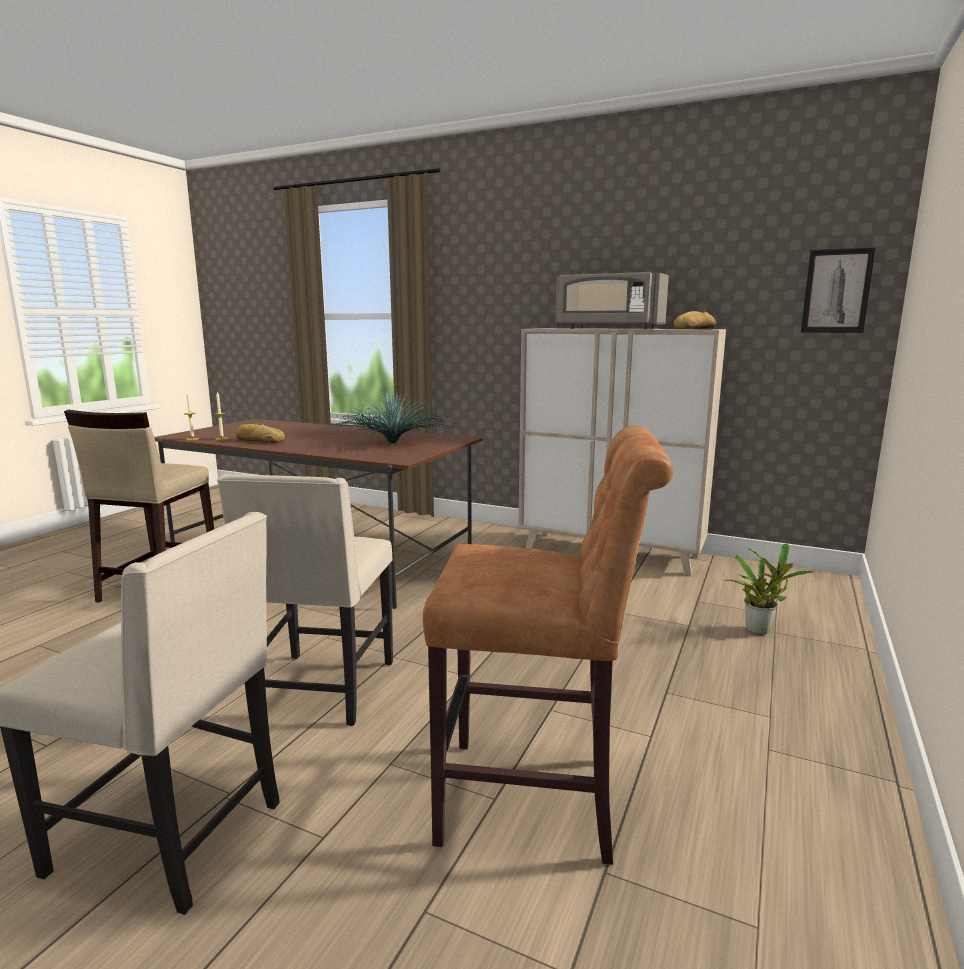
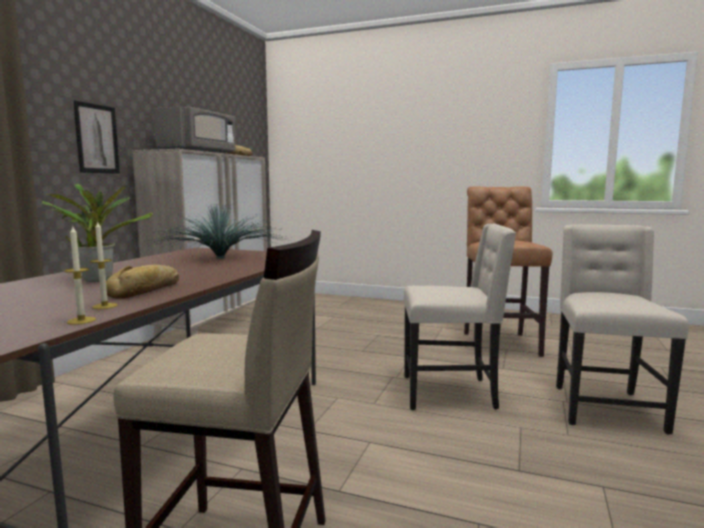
camera: 95 degrees left, 5 degrees down
potted plant [725,544,814,635] -> potted plant moved to [42,183,153,282]
picture [801,247,876,333] -> picture moved to [73,100,120,174]

